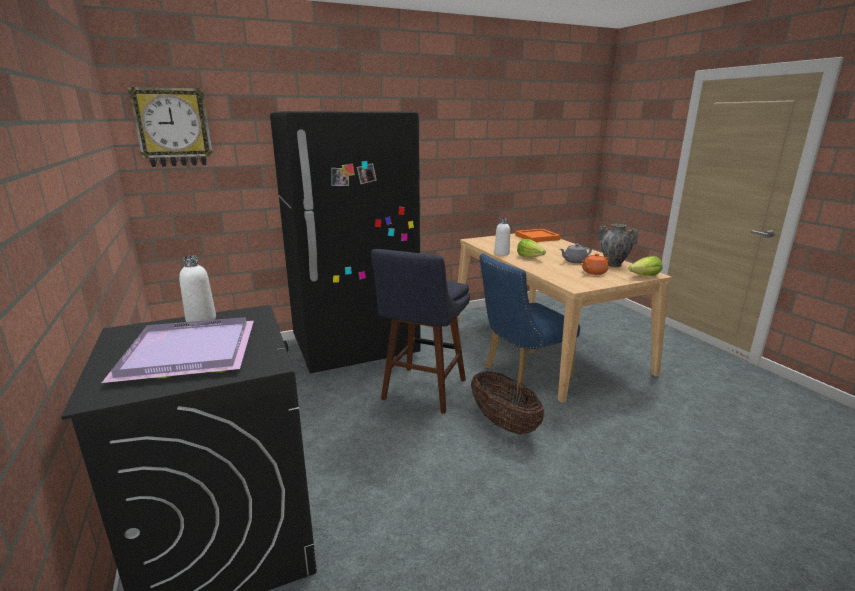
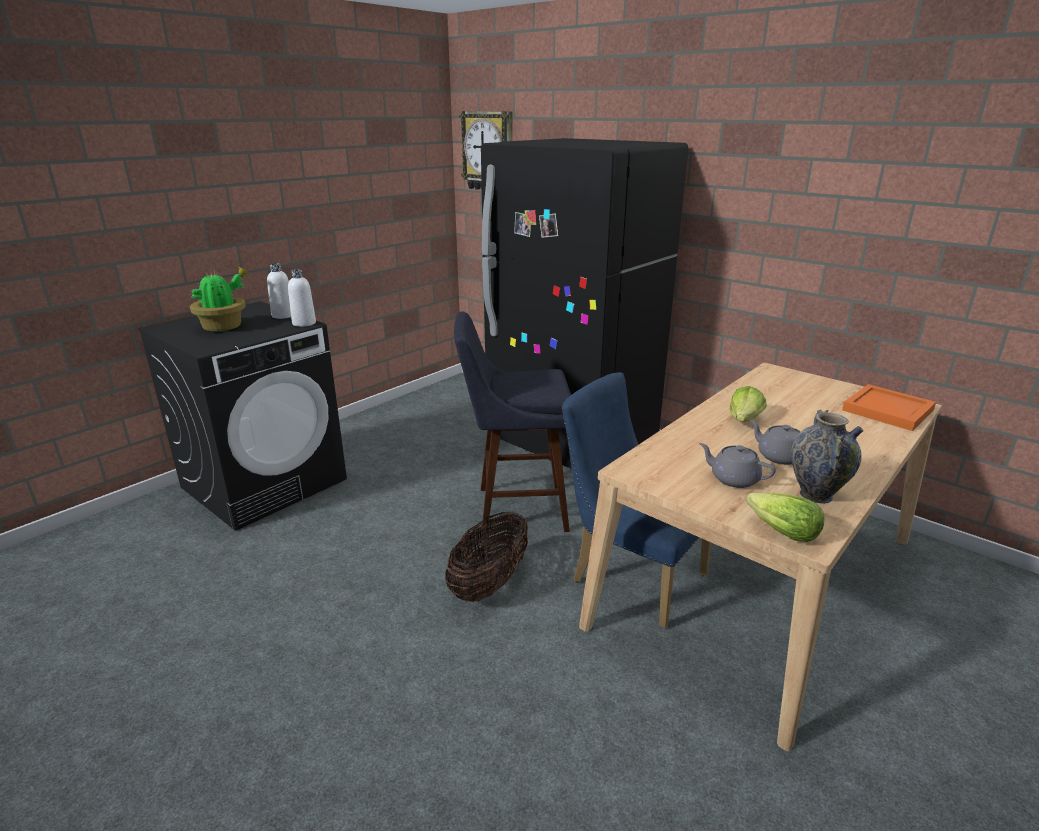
camera: 65 degrees right, 5 degrees up
purple tray [102,317,254,383] -> potted plant [190,266,249,331]
white bottle [494,218,510,256] -> white bottle moved to [288,269,316,327]
orange teapot [582,253,609,275] -> grey teapot [699,443,776,488]

